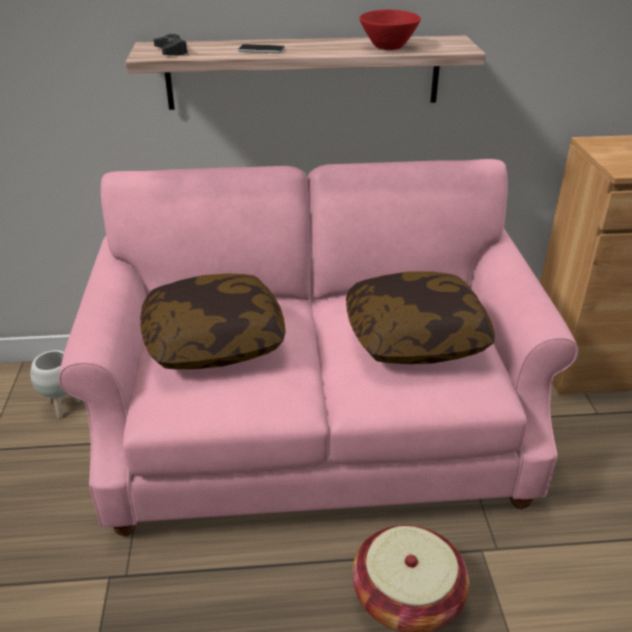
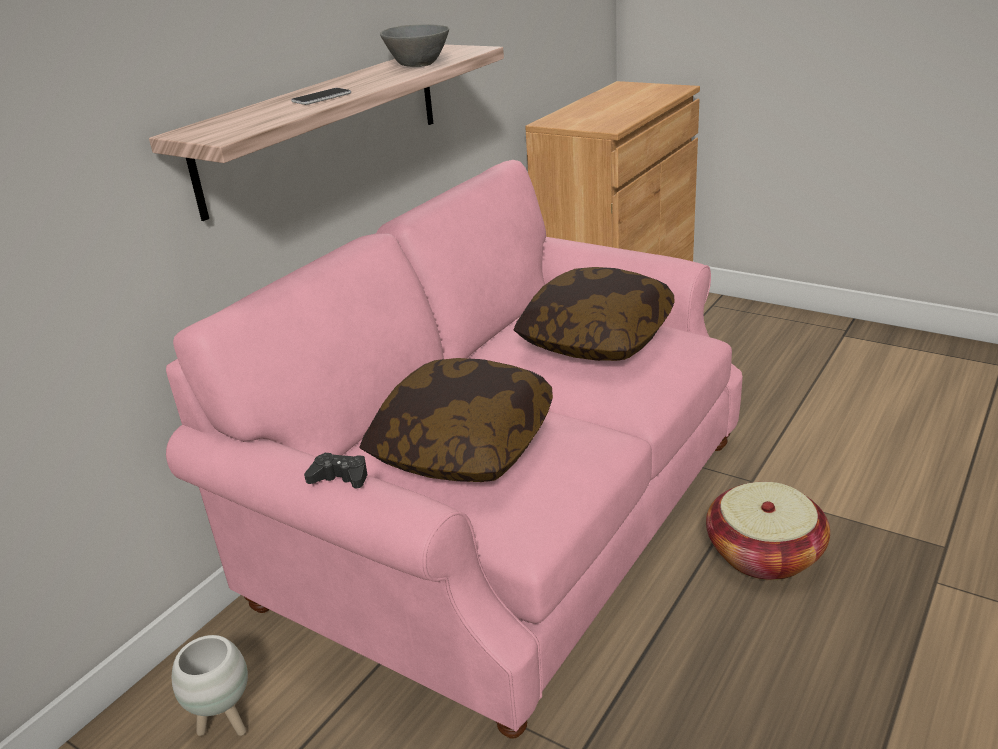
camera: 50 degrees left, 5 degrees down
black game controller [154,34,188,55] -> black game controller moved to [304,453,367,488]
red bowl [359,9,421,50] -> grey bowl [380,24,449,67]

